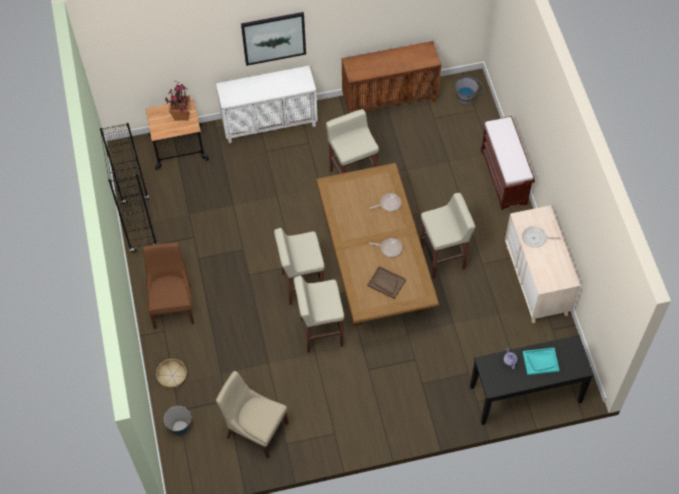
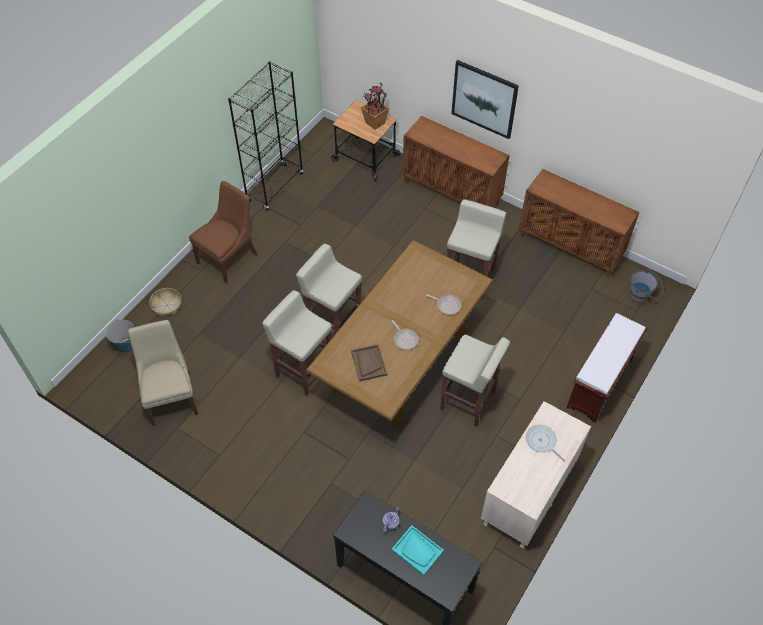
camera: 45 degrees right, 5 degrees down
white cabinet [216,66,318,143] -> brown cabinet [403,116,509,207]

